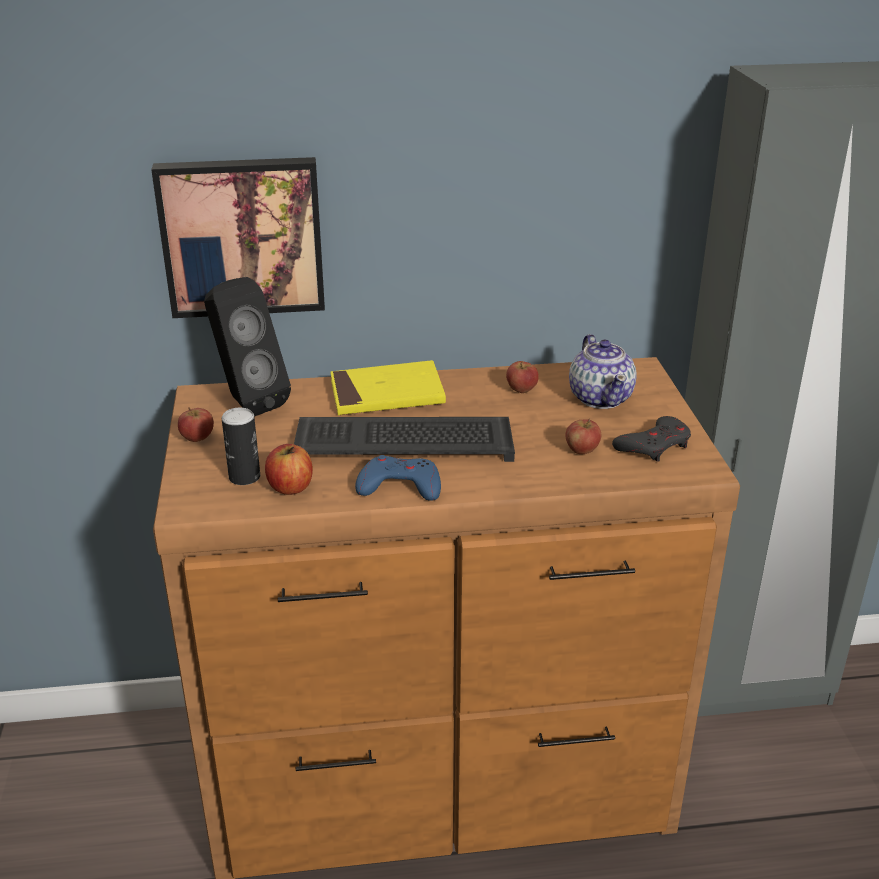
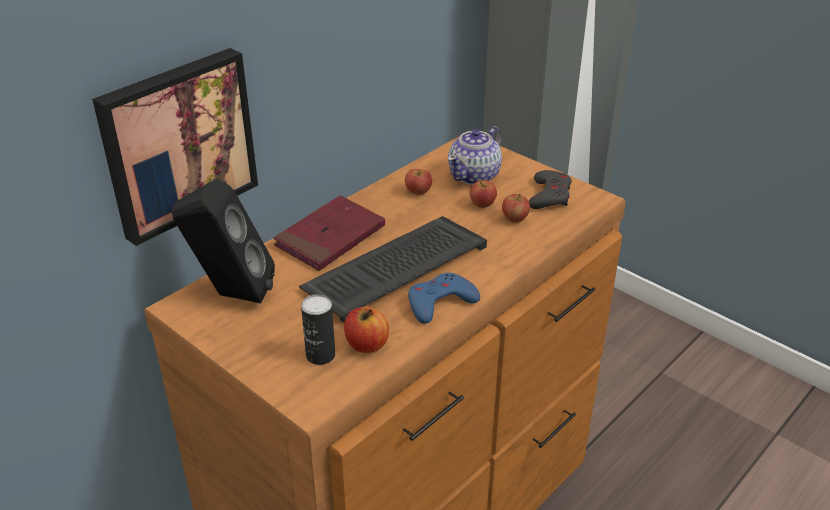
camera: 40 degrees left, 5 degrees up
apple [178,407,214,442] -> apple moved to [470,180,497,208]
yellow book [330,360,446,415] -> red book [274,195,385,271]
teapot [569,334,637,409] -> teapot turned 90 degrees clockwise [448,126,502,185]

